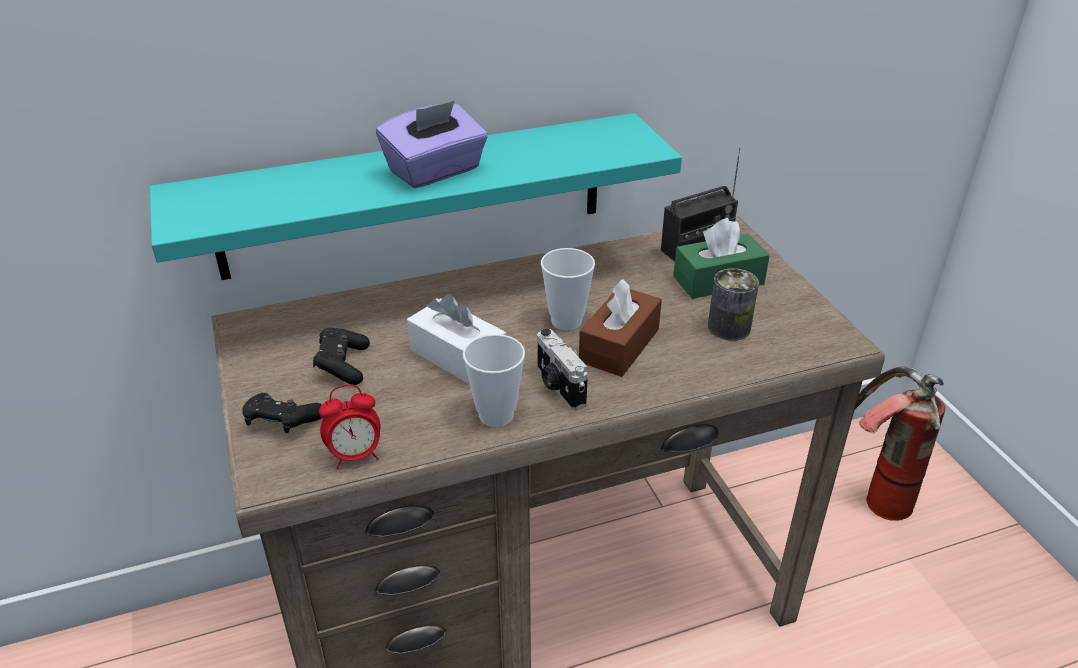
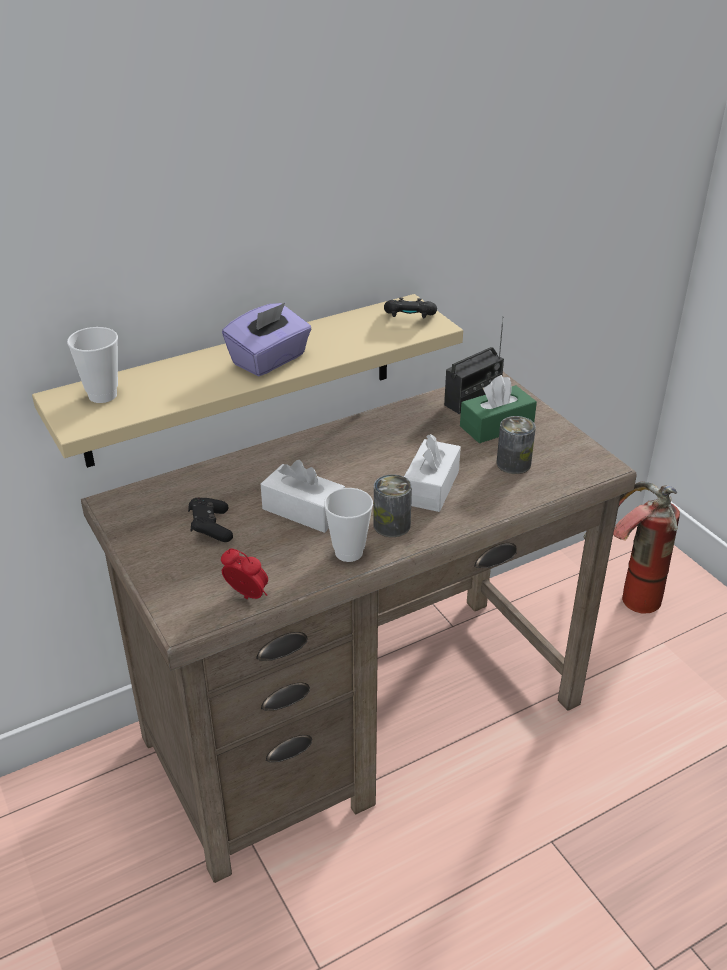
camera: 10 degrees left, 0 degrees up
turquoise shelf [149,113,682,280] -> beige shelf [32,294,463,468]
black game controller [242,393,322,433] -> black game controller moved to [384,297,437,318]
alarm clock [319,384,380,469] -> alarm clock turned 120 degrees counterclockwise [221,548,268,599]
camera [537,329,588,410] -> can [373,474,412,537]
cup [541,248,595,330] -> cup moved to [67,327,118,403]
brown tissue box [579,279,662,377] -> white tissue box [404,434,461,512]

